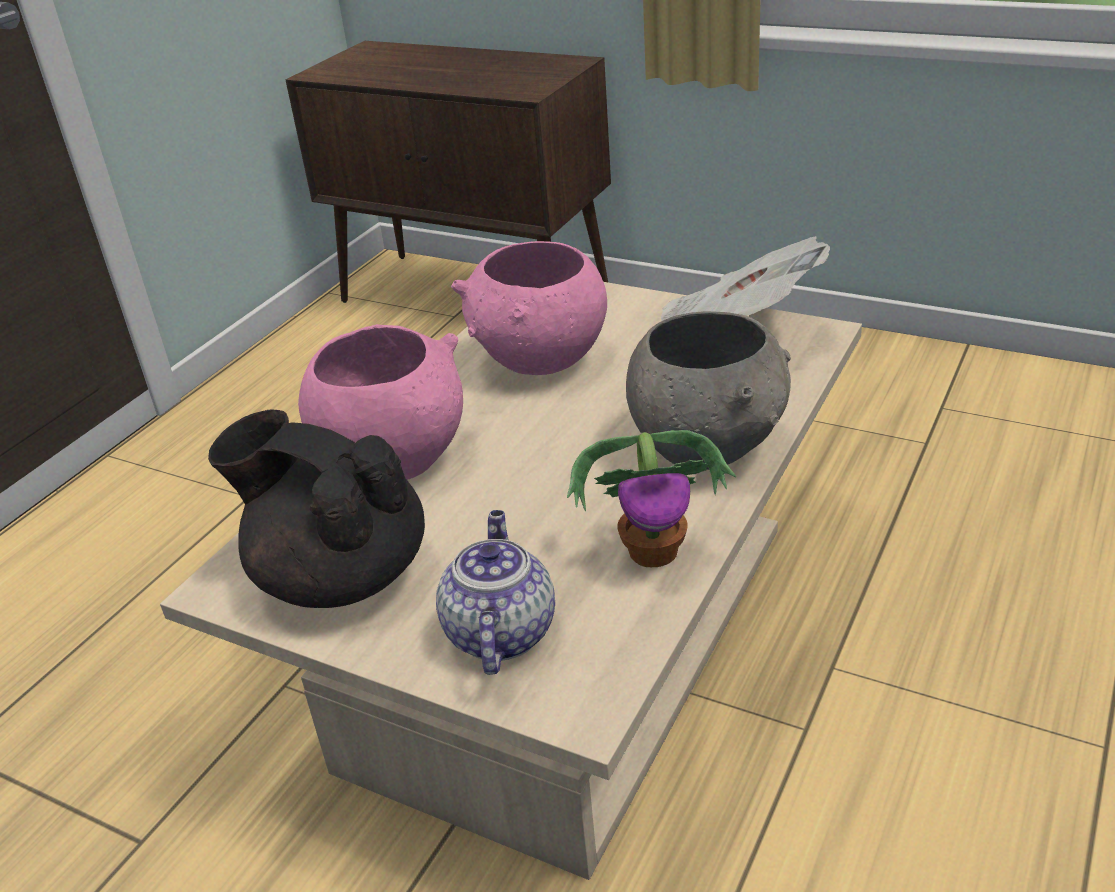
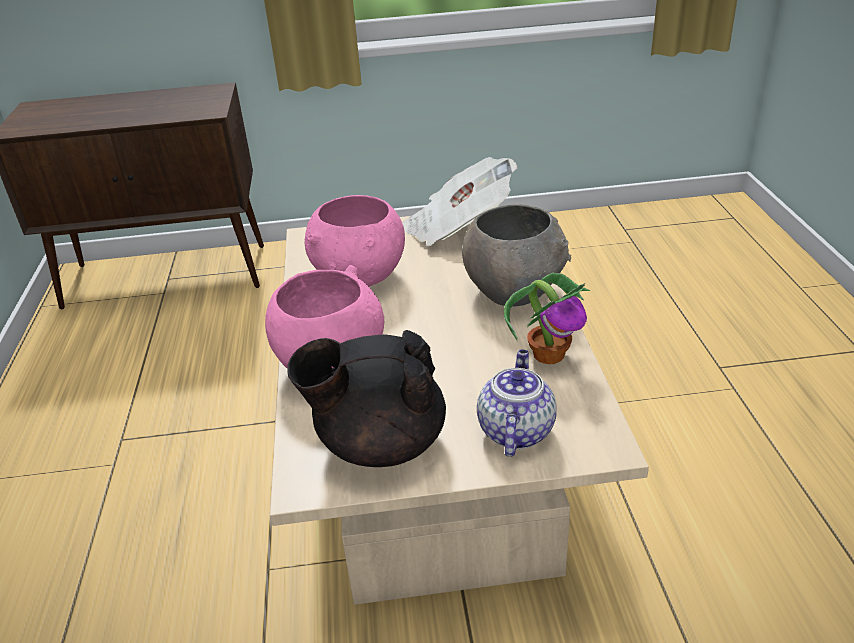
camera: 35 degrees left, 0 degrees up
teapot [436,510,555,675] -> teapot turned 45 degrees clockwise [477,349,557,457]

